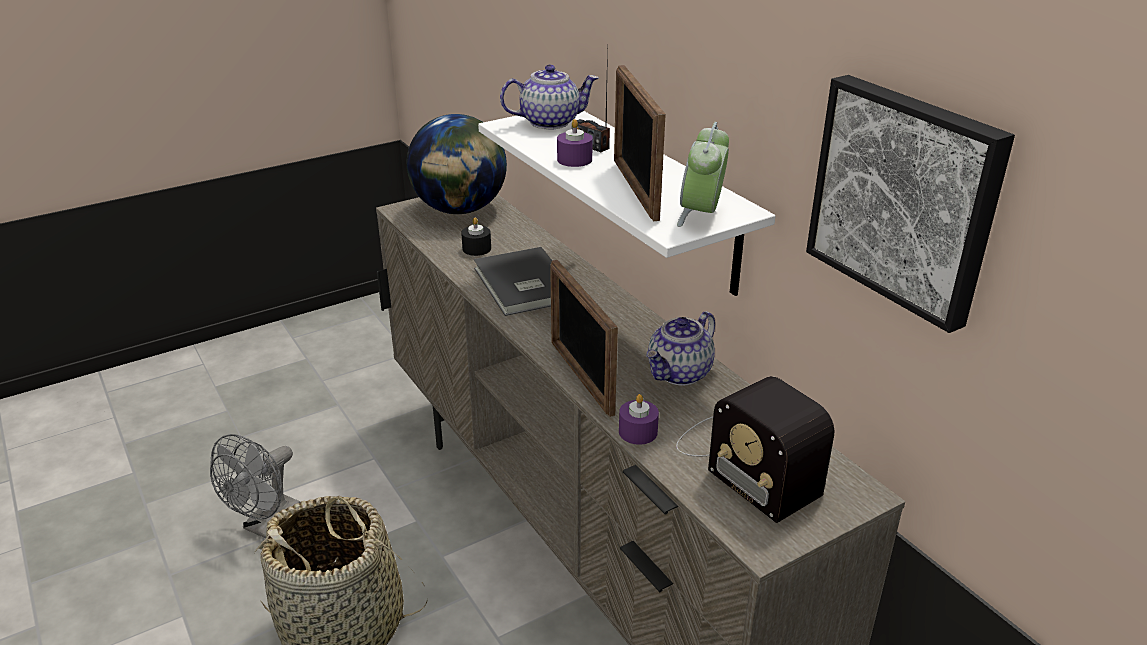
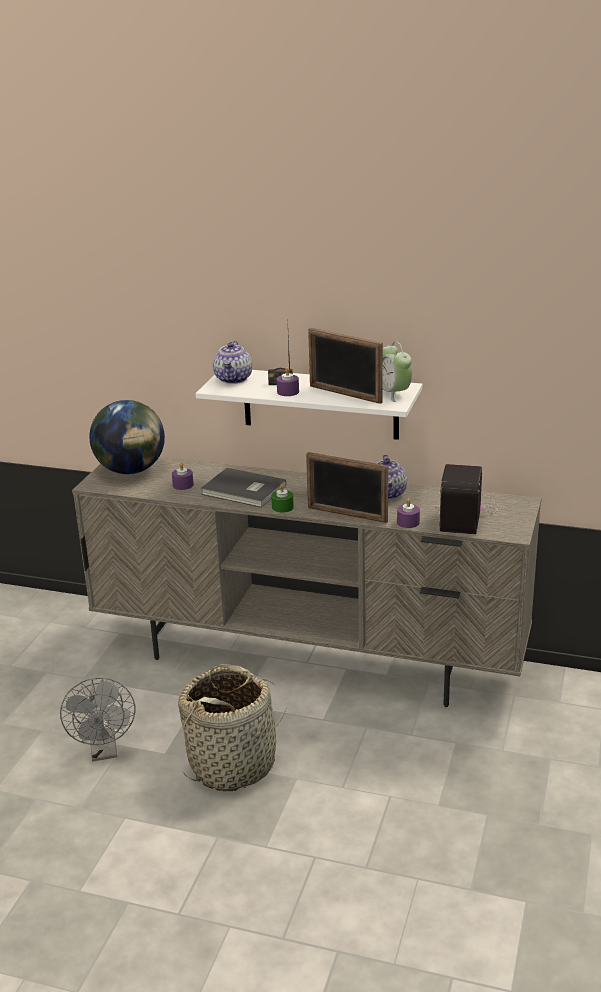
camera: 40 degrees left, 5 degrees down
black candle [461,217,491,256] -> purple candle [172,463,194,490]
teapot [500,65,598,130] -> teapot turned 150 degrees clockwise [213,341,252,384]
radio [676,376,834,523] -> radio turned 90 degrees clockwise [435,464,509,534]
picture [806,75,1015,333] -> none
none -> green candle [271,484,294,513]

